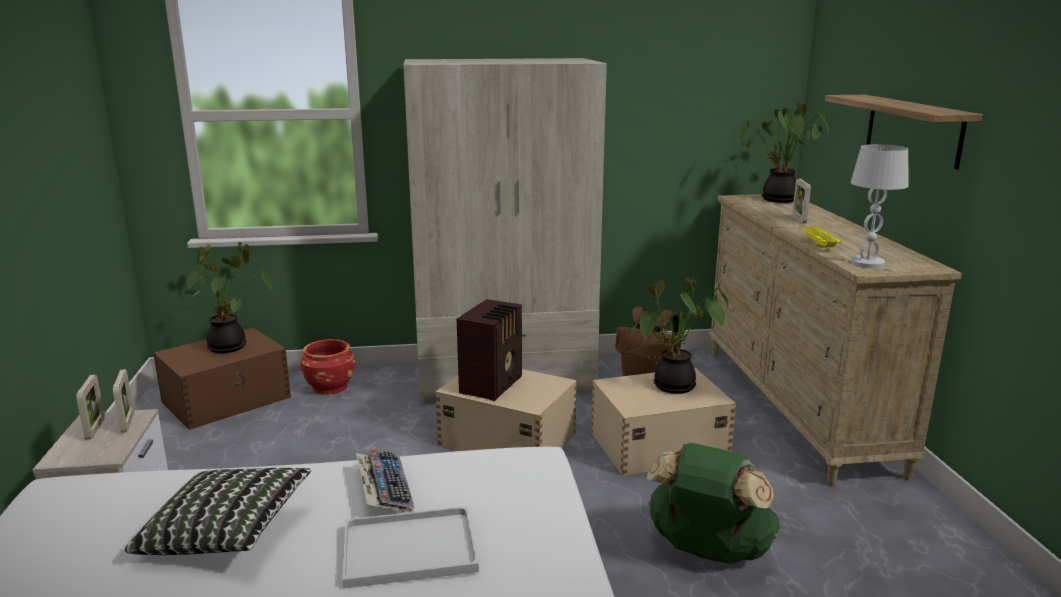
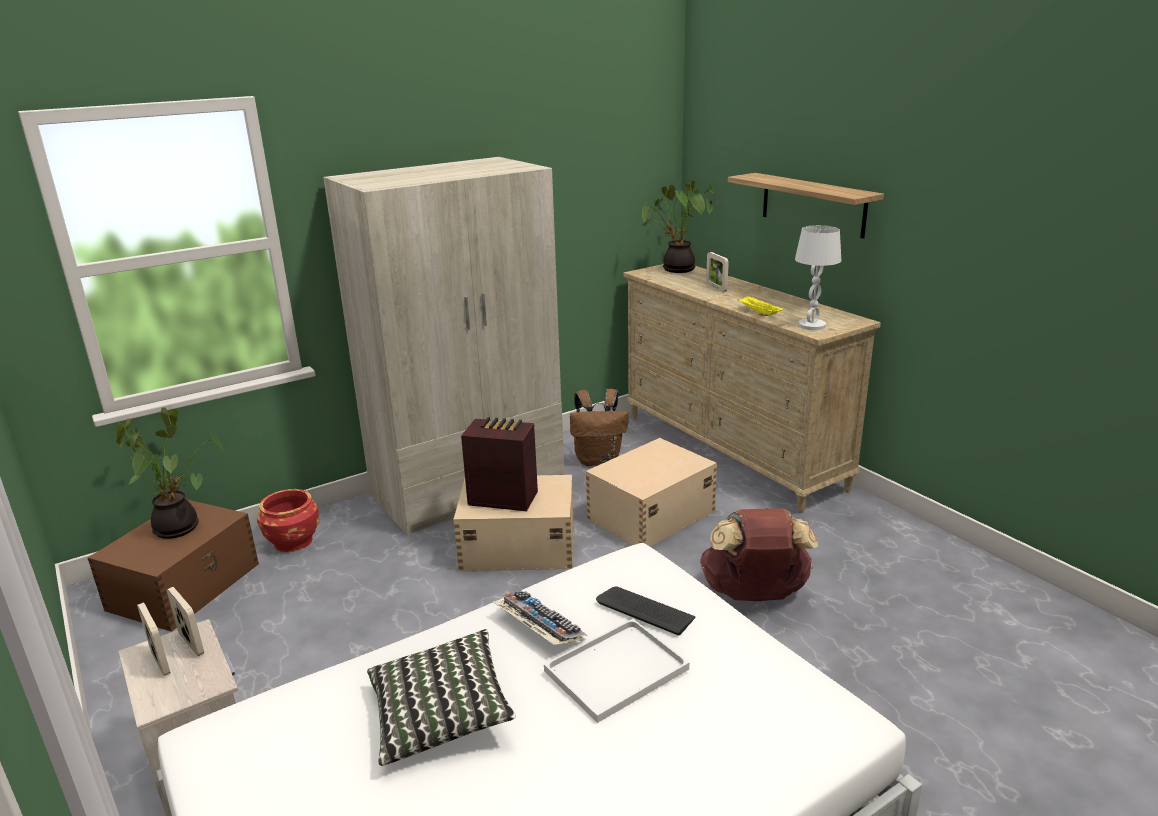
camera: 25 degrees left, 5 degrees up
radio [457,299,522,401] -> radio turned 75 degrees counterclockwise [461,417,538,511]
potted plant [630,277,729,394] -> none
green backpack [647,443,780,564] -> brown backpack [700,508,818,601]
none -> keyboard [596,586,695,635]

